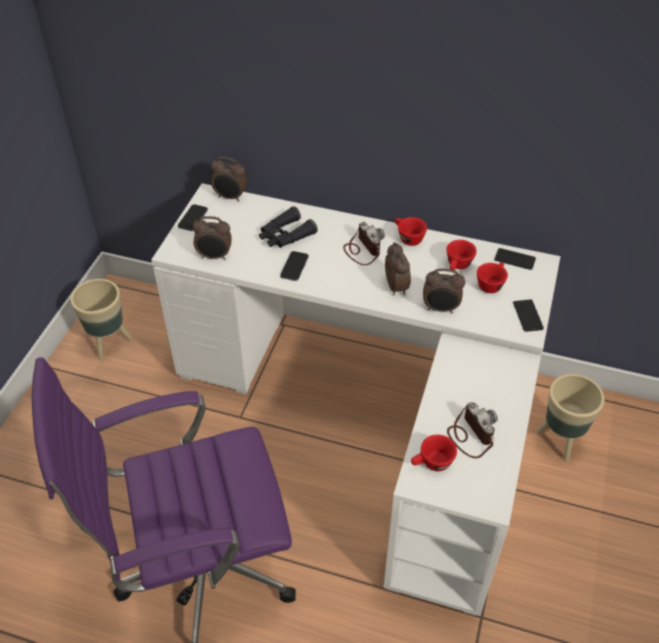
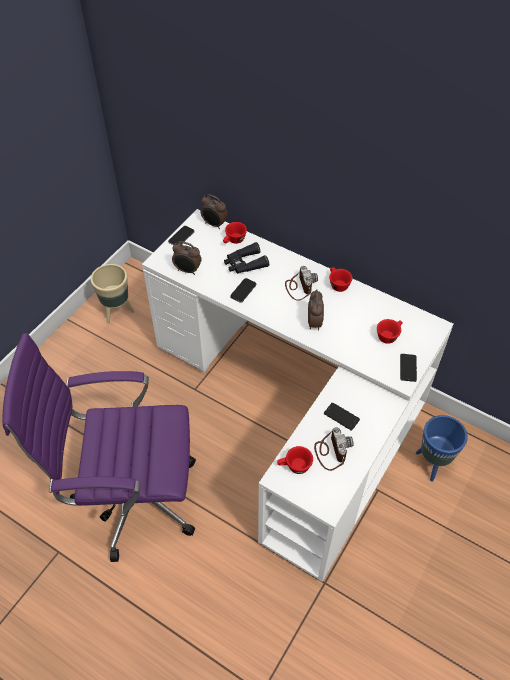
camera: 15 degrees right, 5 degrees up
alarm clock [423,268,465,313] -> none
red cup [446,240,477,270] -> red cup moved to [223,222,247,244]
phone [494,248,536,270] -> phone moved to [324,403,360,430]
beige planter [536,374,605,462] -> blue planter [416,415,468,482]

